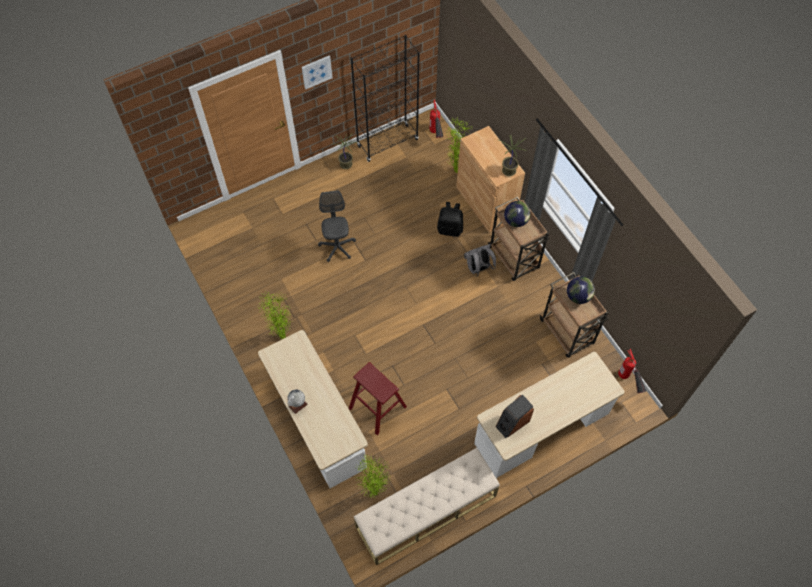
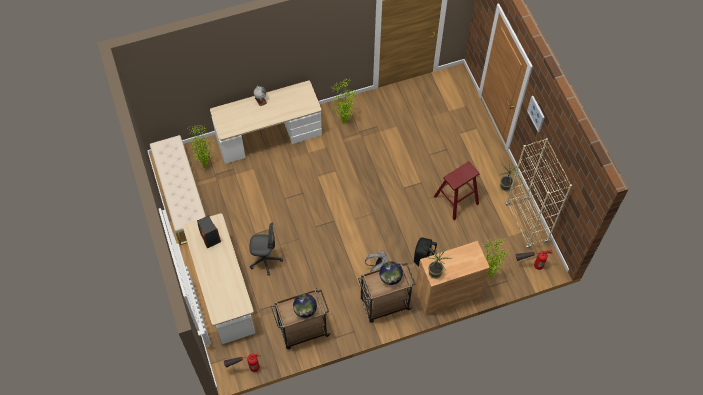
camera: 100 degrees right, 0 degrees up
grey office chair [318,191,356,262] -> grey office chair moved to [249,222,283,275]
red stool [349,362,407,435] -> red stool moved to [434,161,480,220]
black bookcase [351,35,420,162] -> beige bookcase [506,138,572,249]

